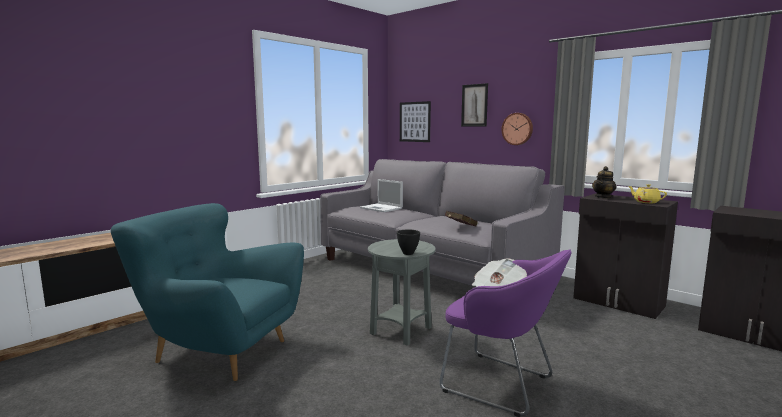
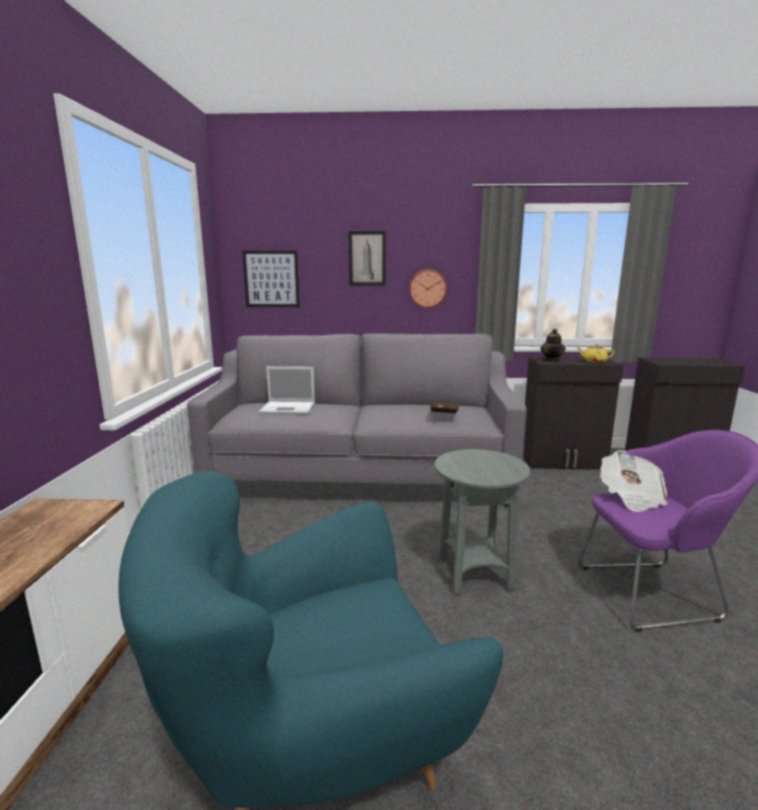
camera: 40 degrees left, 5 degrees up
black bowl [397,230,420,255] -> none

